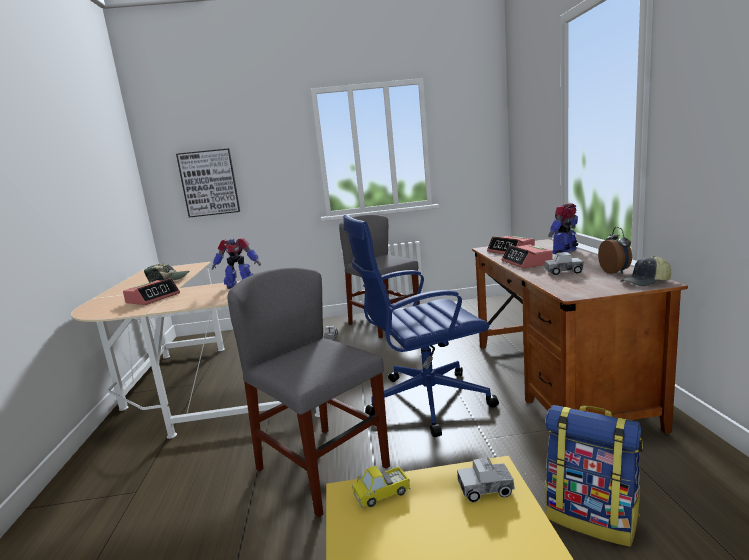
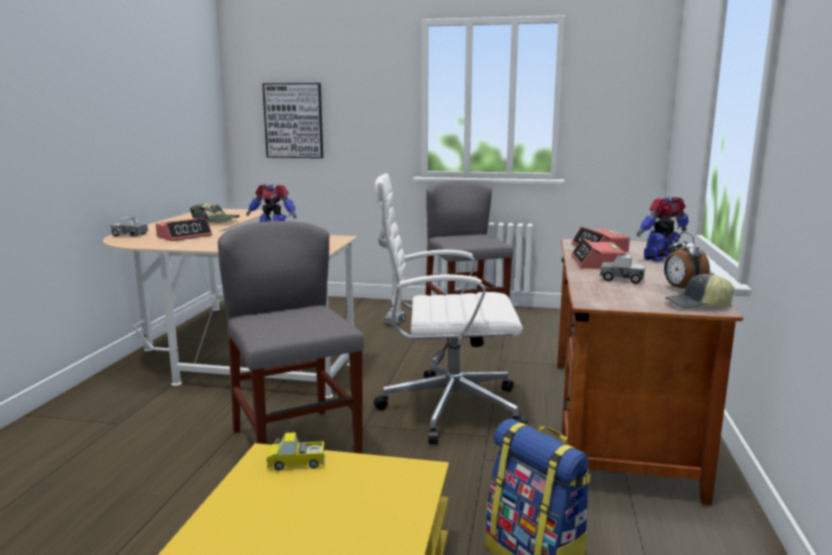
camera: 15 degrees right, 0 degrees up
blue office chair [343,215,499,437] -> white office chair [373,173,528,444]
toy truck [457,457,515,502] -> toy truck moved to [111,217,148,237]
alarm clock [598,227,632,274] -> alarm clock turned 150 degrees clockwise [664,232,710,289]

